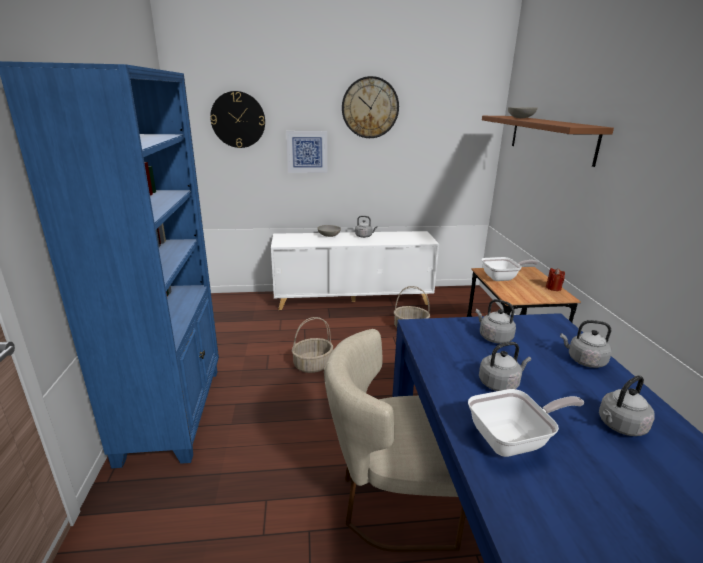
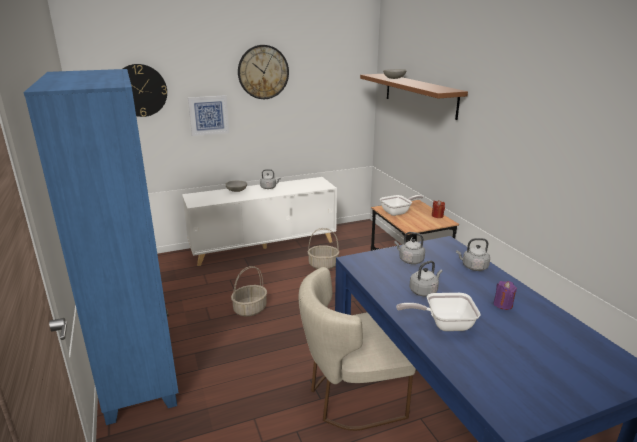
camera: 15 degrees left, 0 degrees up
frying pan [468,389,585,457] -> frying pan turned 150 degrees counterclockwise [396,293,481,331]
grey kettle [599,375,655,436] -> purple candle [494,281,517,310]

